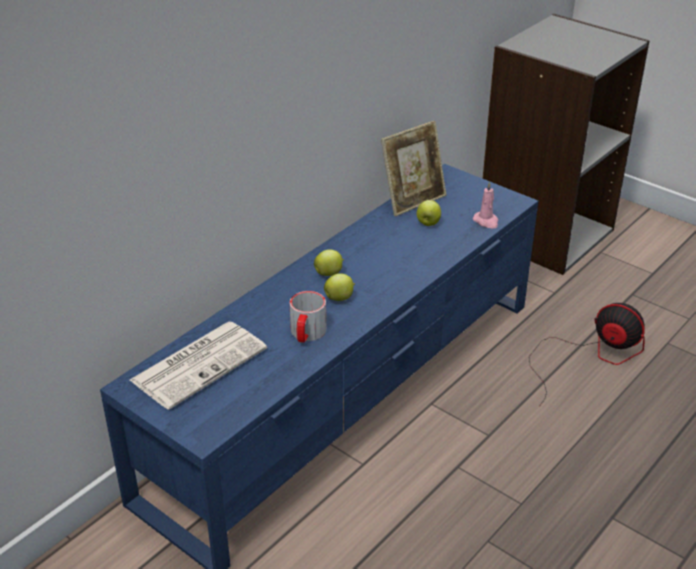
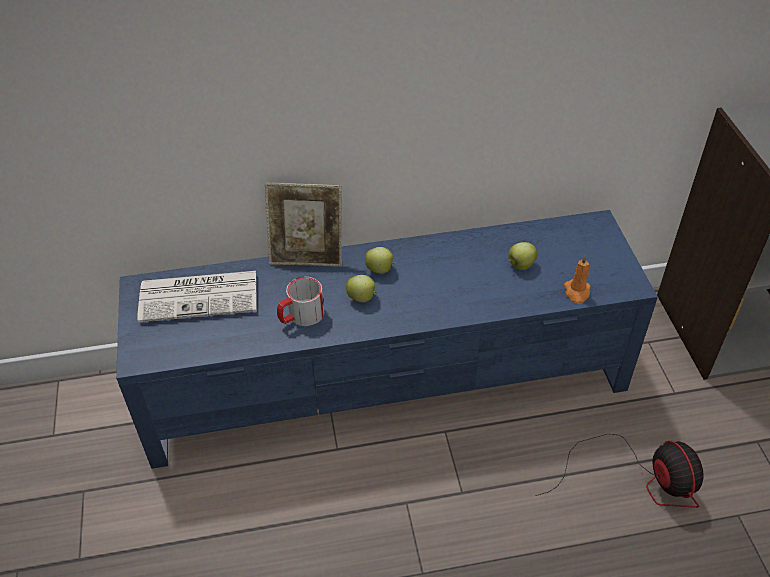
camera: 40 degrees right, 10 degrees up
picture frame [381,121,446,216] -> picture frame moved to [265,183,342,267]
pink candle [473,181,498,229] -> orange candle [564,255,590,304]

